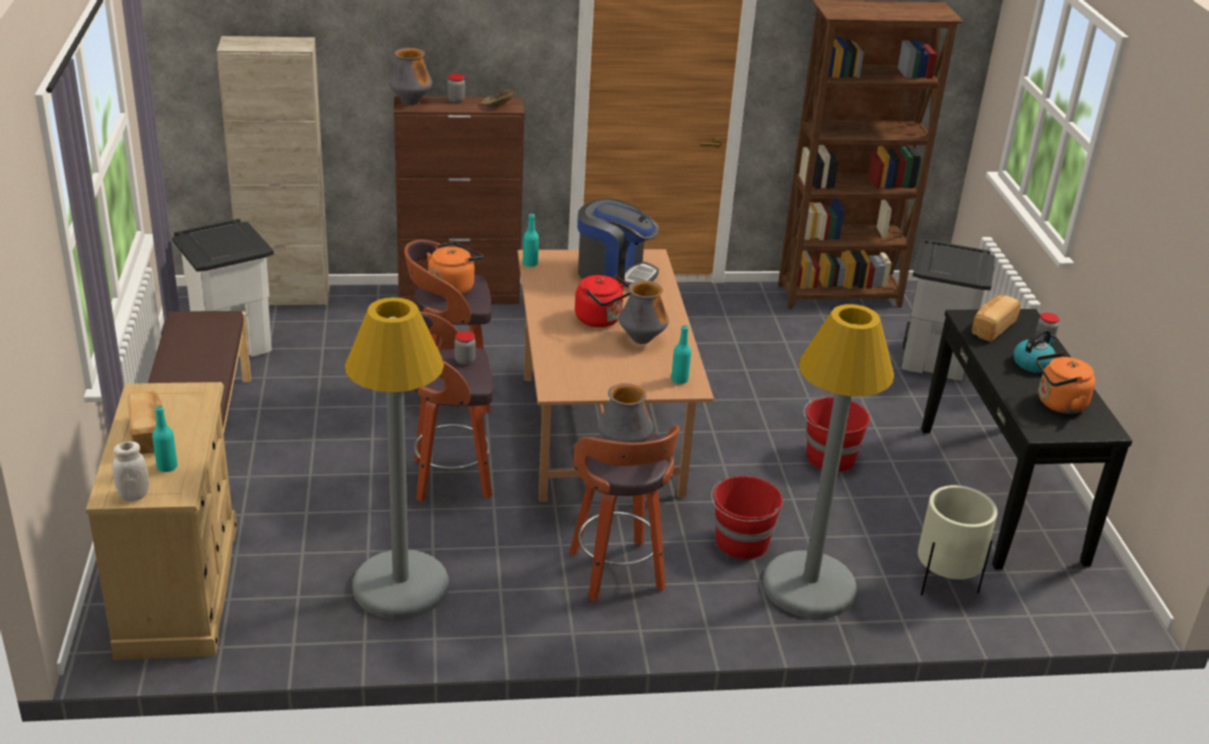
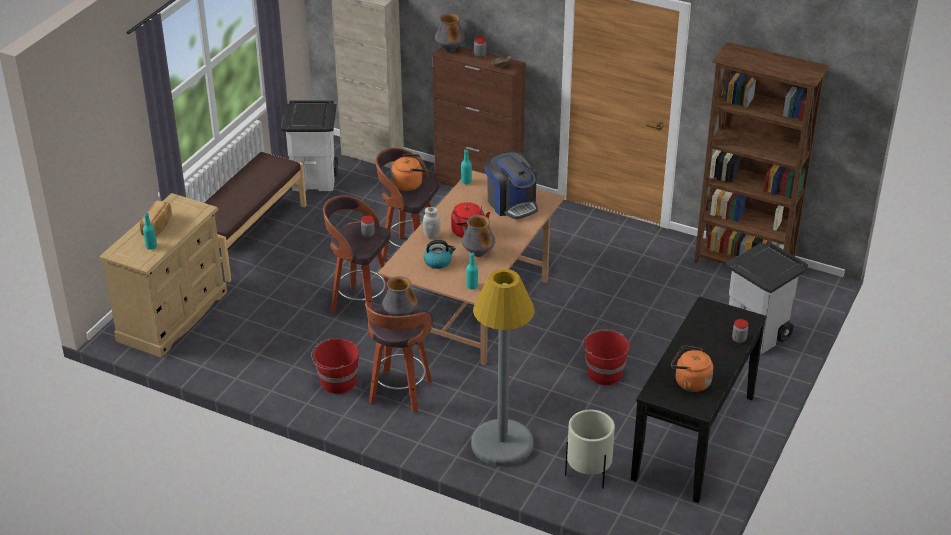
camera: 35 degrees right, 5 degrees up
white jar [112,441,149,501] -> white jar moved to [423,207,440,239]
grey floor lamp [345,297,449,619] -> none
red bucket [711,476,783,559] -> red bucket moved to [311,338,359,394]
bread [972,295,1021,342] -> none
kettle [1013,328,1056,373] -> kettle moved to [424,240,456,269]

